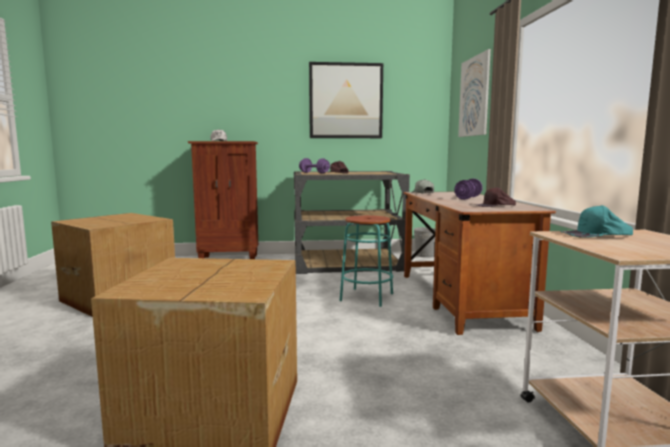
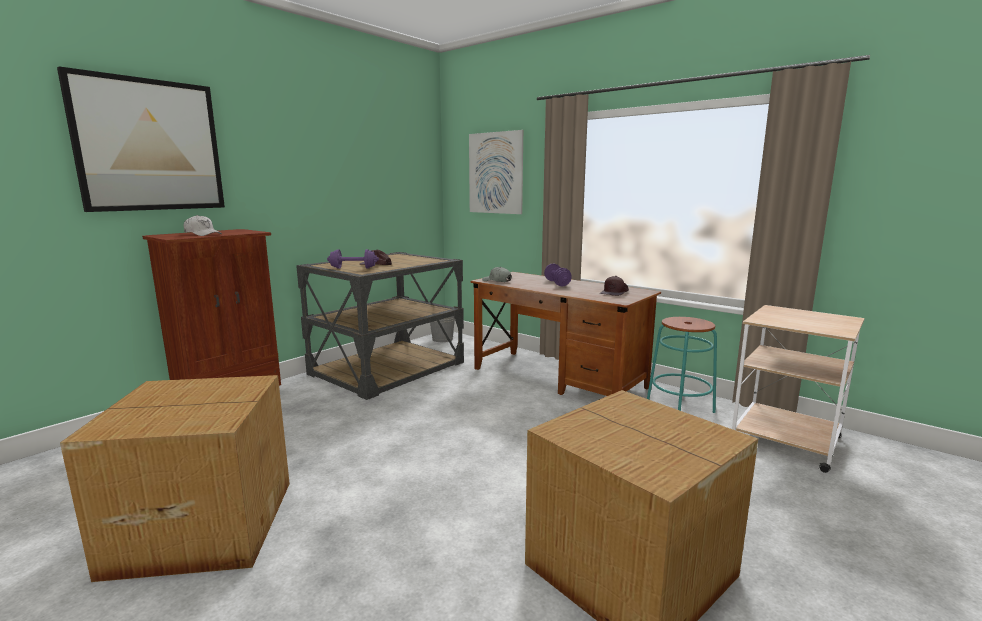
camera: 45 degrees left, 5 degrees up
picture [309,62,383,138] -> picture moved to [57,66,225,212]
turquoise stool [340,215,393,307] -> turquoise stool moved to [647,317,717,413]
turquoise cap [561,205,633,237] -> none

